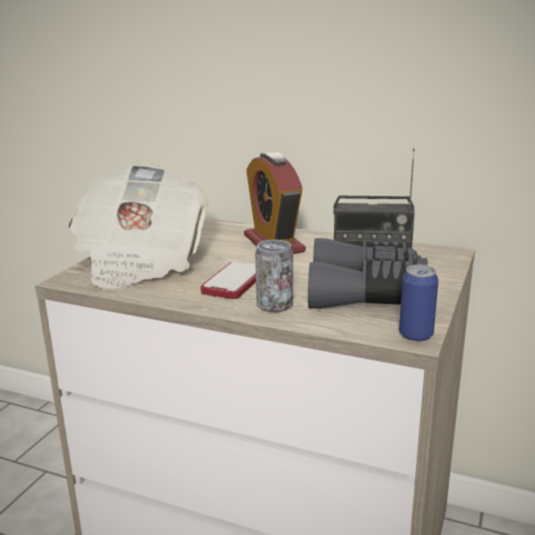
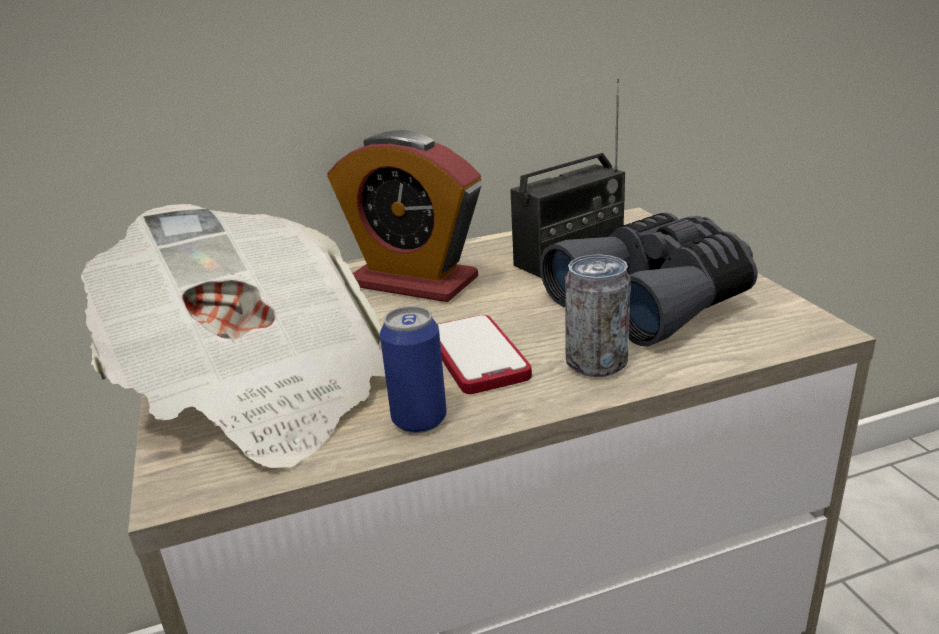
camera: 40 degrees left, 5 degrees up
can [399,265,438,342] -> can moved to [380,306,447,433]

